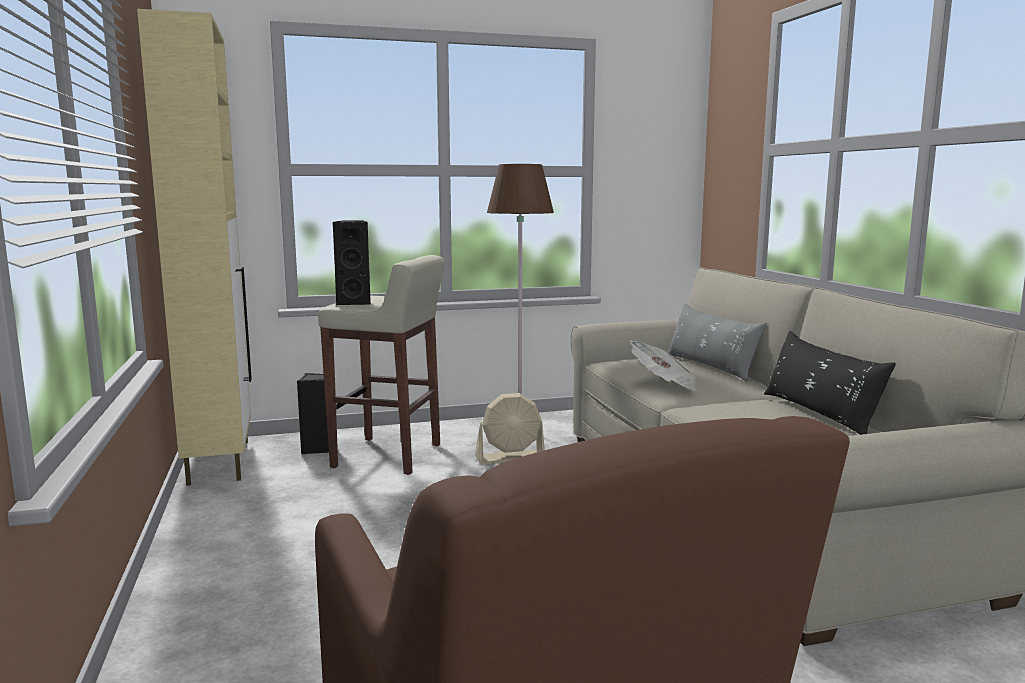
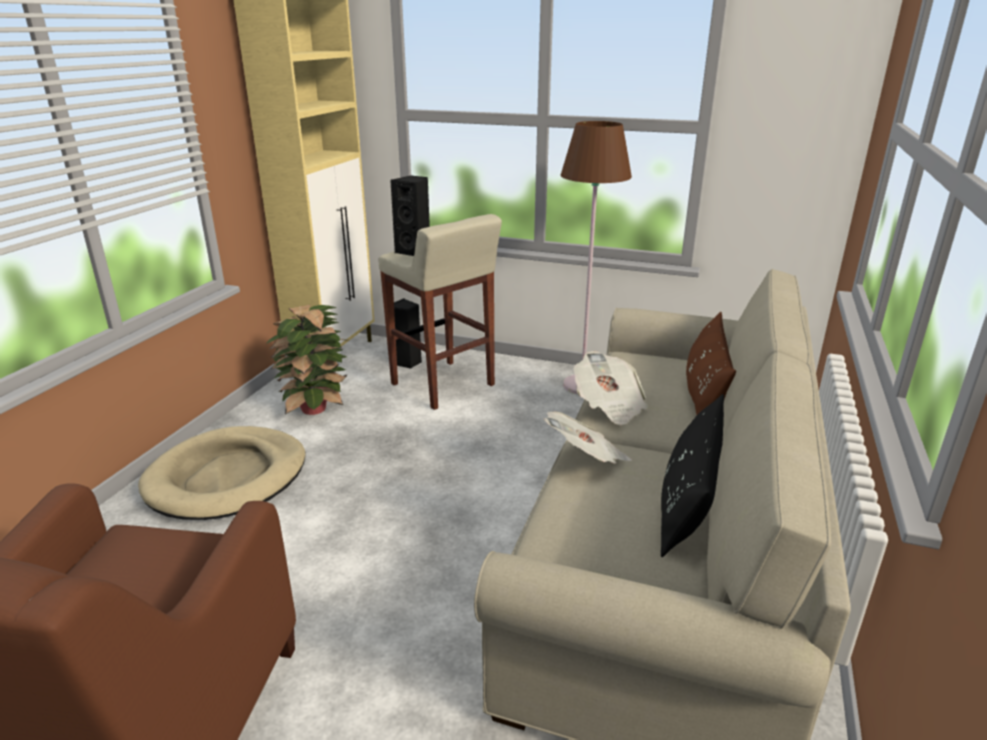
camera: 35 degrees right, 15 degrees up
beige fan [475,393,545,464] -> none
grey pillow [668,303,767,382] -> brown pillow [686,312,736,415]
none -> beige dog bed [138,426,305,520]
none -> potted plant [266,305,347,415]
none -> newspaper [543,411,632,464]

